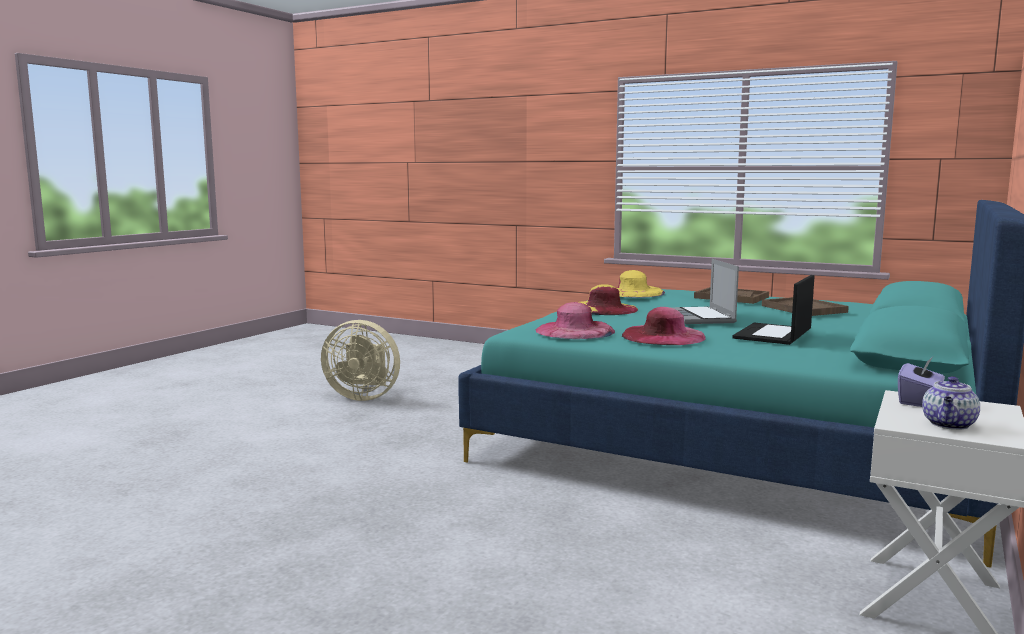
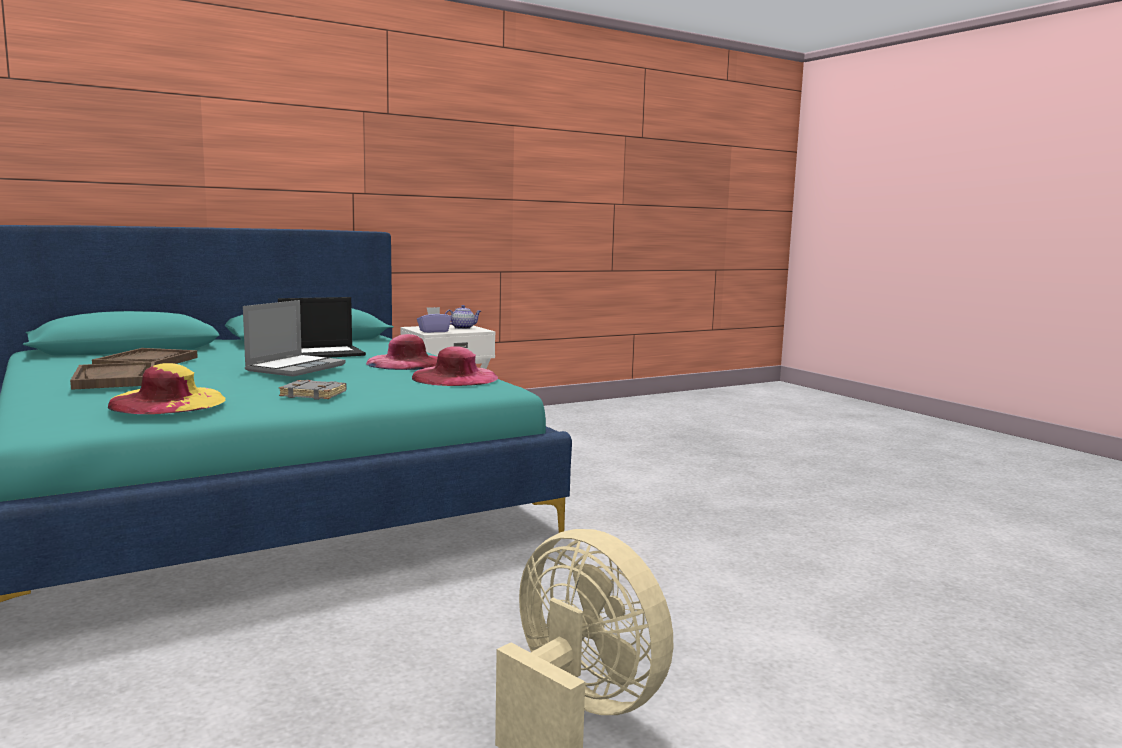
camera: 150 degrees left, 0 degrees up
yellow hat [579,284,638,315] -> grey book [279,380,347,400]

